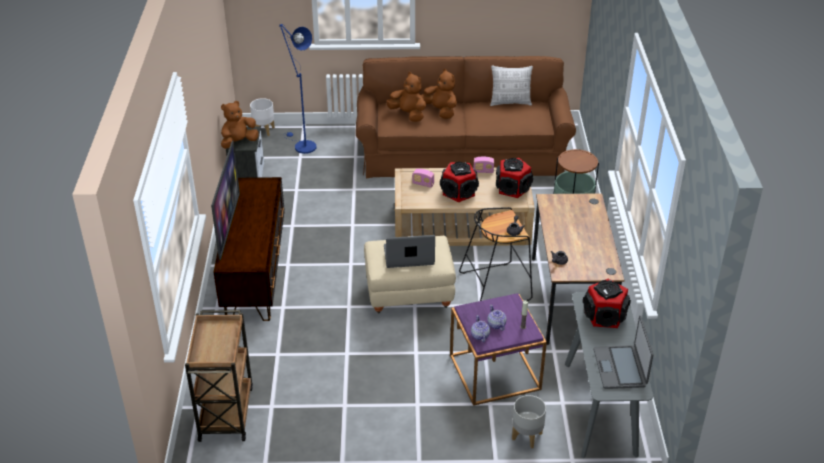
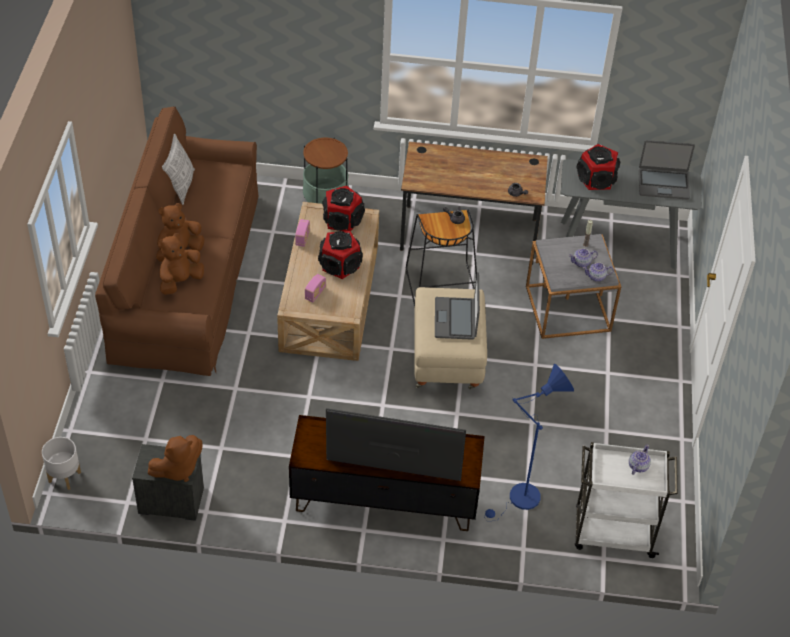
camera: 85 degrees left, 10 degrees up
brown cart [185,310,253,442] -> white cart [575,442,678,558]
brown plush toy [221,101,259,149] -> brown plush toy turned 90 degrees counterclockwise [148,435,202,482]
blue floor lamp [279,24,316,154] -> blue floor lamp moved to [484,364,574,521]
purple side table [450,293,547,406] -> grey side table [526,234,621,339]
grey planter [512,395,546,449] -> none
none -> teapot [629,445,651,475]

